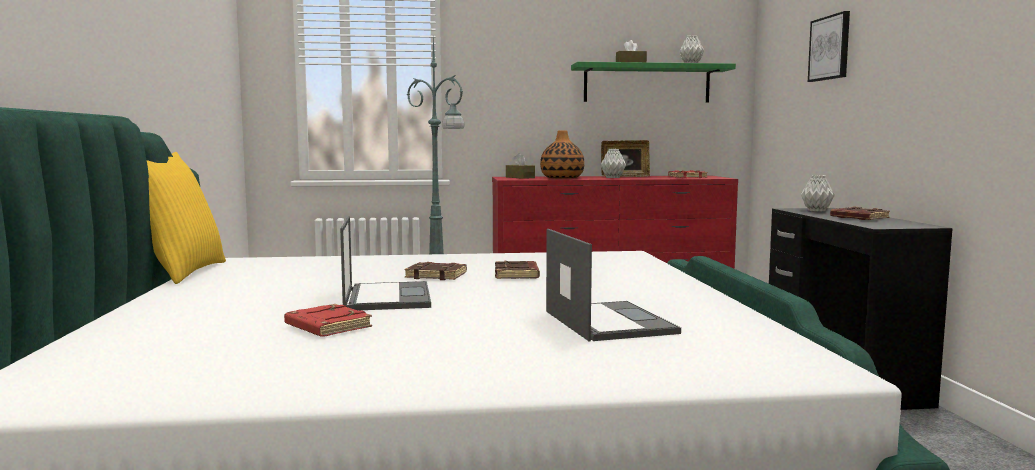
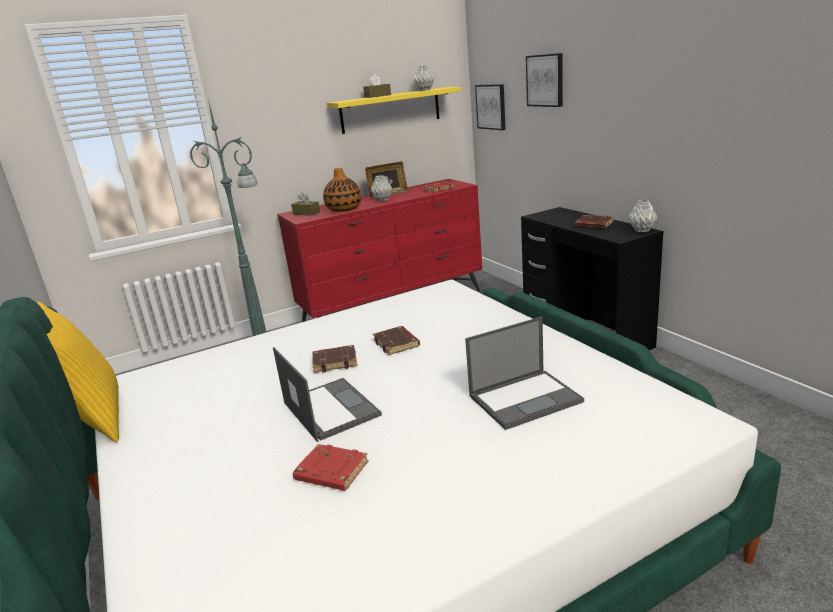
camera: 20 degrees left, 15 degrees up
laptop [546,229,681,341] -> laptop turned 105 degrees clockwise [465,316,584,430]
green shelf [571,62,736,103] -> yellow shelf [327,87,461,134]
grey vase [801,175,835,212] -> grey vase moved to [629,200,657,232]
none -> picture [475,84,506,130]

